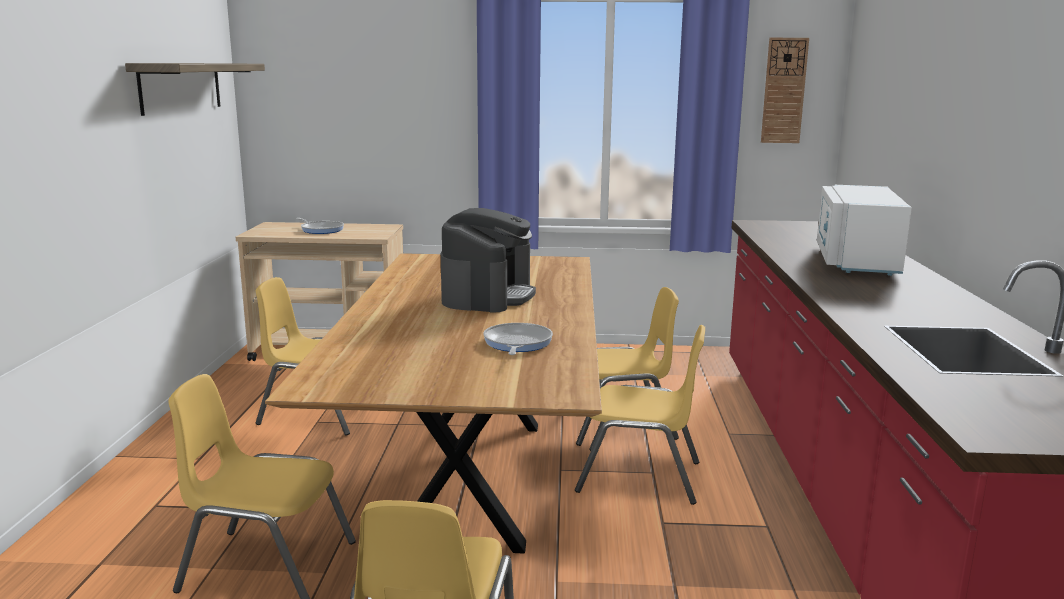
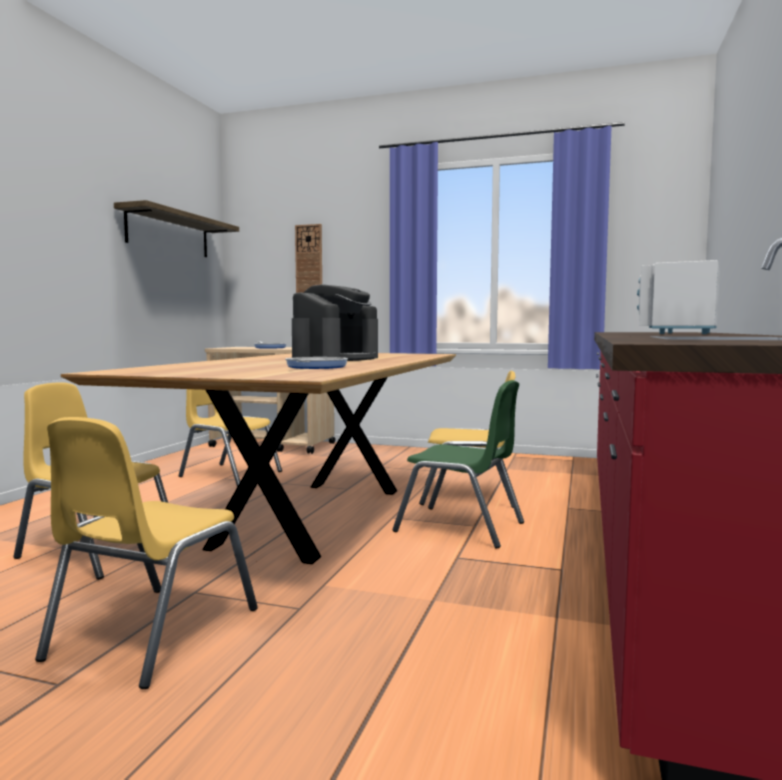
camera: 15 degrees right, 10 degrees down
yellow chair [575,325,705,505] -> green chair [393,380,524,548]
wall clock [761,38,809,143] -> wall clock moved to [295,224,322,293]

